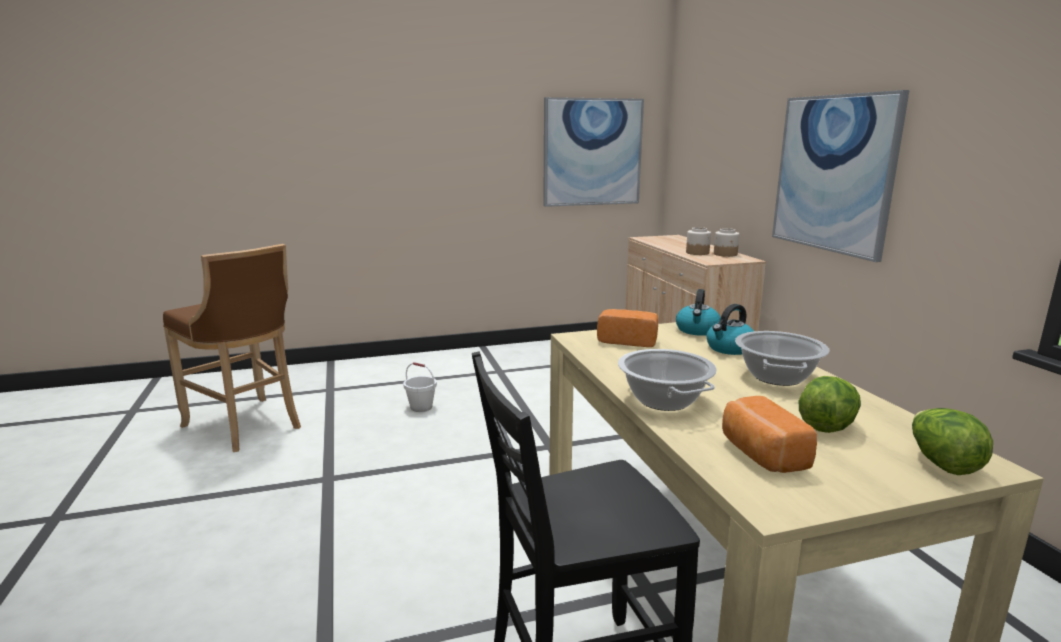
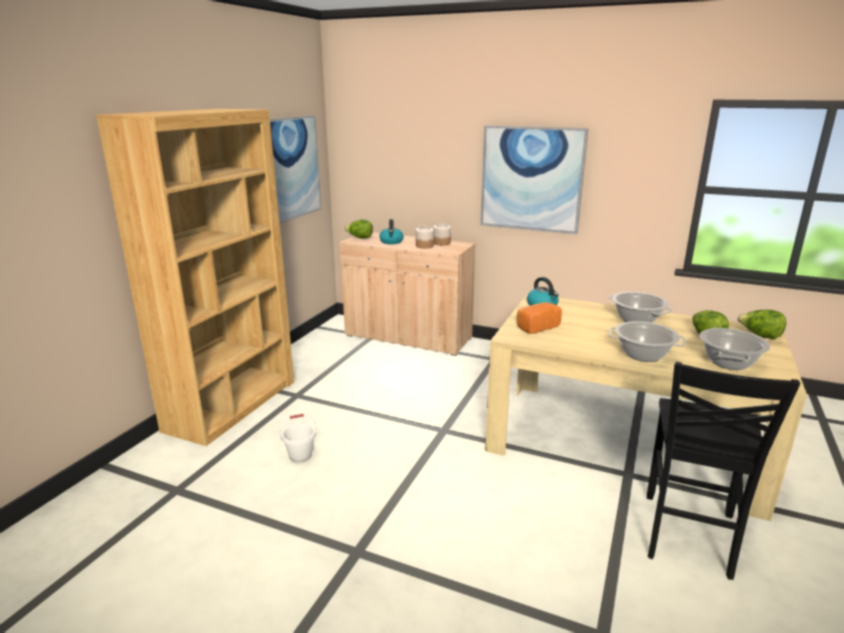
camera: 50 degrees left, 5 degrees up
brown stool [163,244,301,452] -> none
kettle [706,304,754,355] -> kettle moved to [379,219,404,244]
bread [722,396,817,473] -> cooking pot [700,328,770,370]
none -> brown bookcase [96,109,294,446]
none -> lettuce [344,219,373,239]

